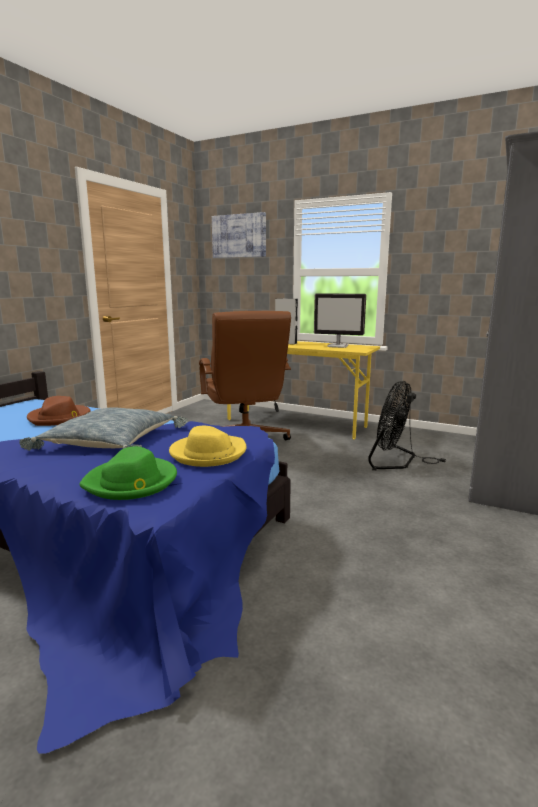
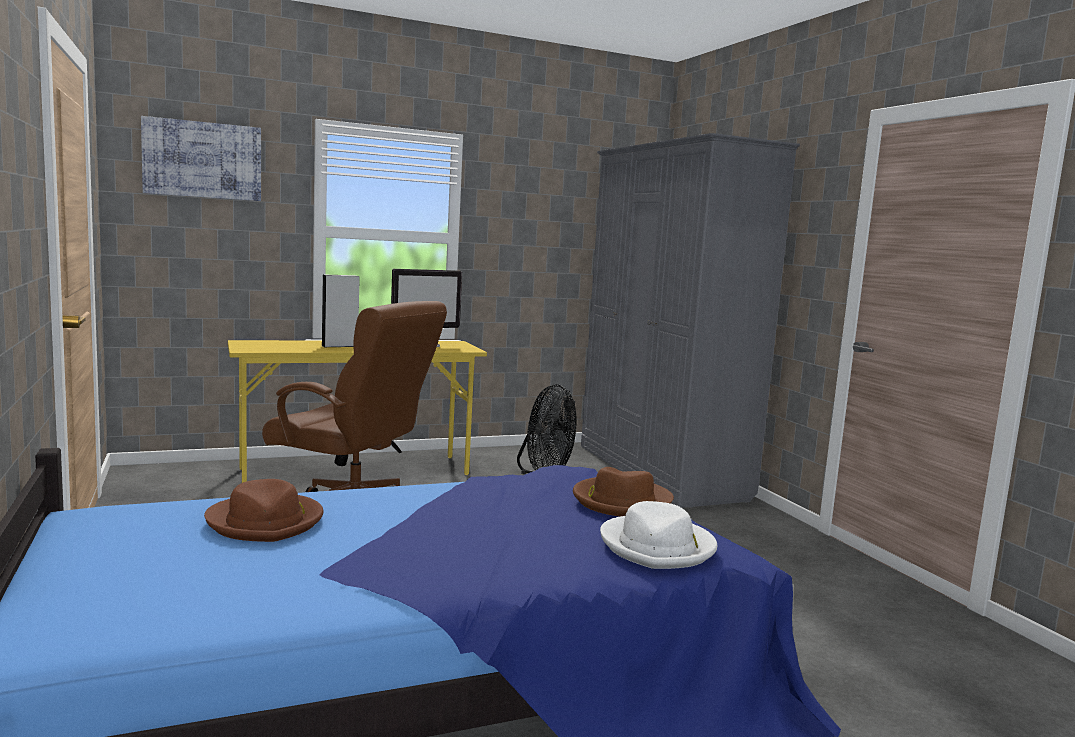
camera: 50 degrees left, 5 degrees down
pillow [20,407,188,451] -> none
green hat [79,446,177,500] -> white hat [600,501,717,569]
yellow hat [169,426,247,467] -> brown hat [573,467,674,516]

